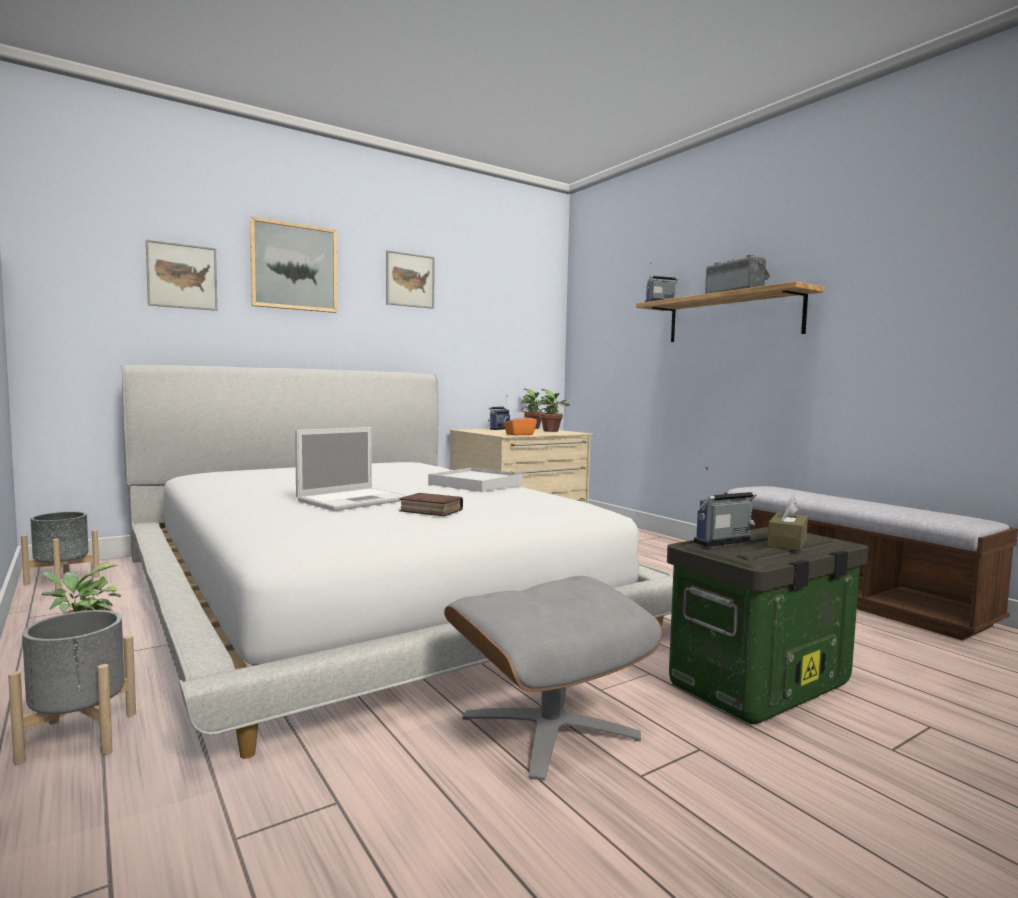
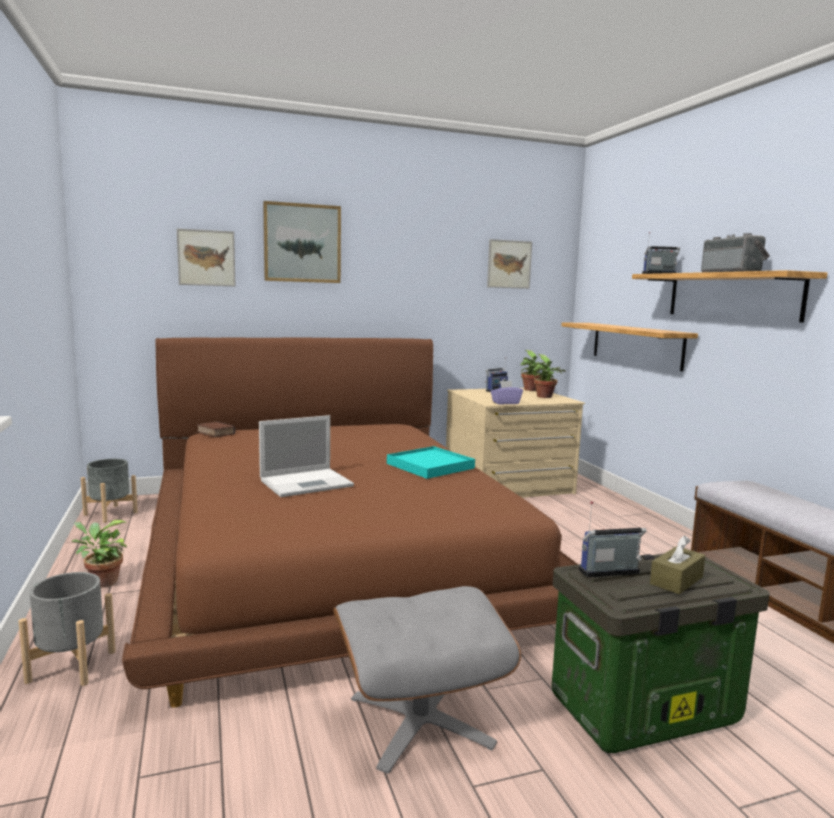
camera: 15 degrees right, 5 degrees up
white bed [122,365,673,759] -> brown bed [122,337,578,708]
picture [386,250,435,309] -> picture moved to [487,239,532,289]
book [399,493,463,516] -> book moved to [197,421,236,438]
white tray [428,468,523,492] -> turquoise tray [387,446,475,479]
orange tissue box [504,412,537,436] -> purple tissue box [490,381,523,405]
none -> shelf [561,322,698,371]

